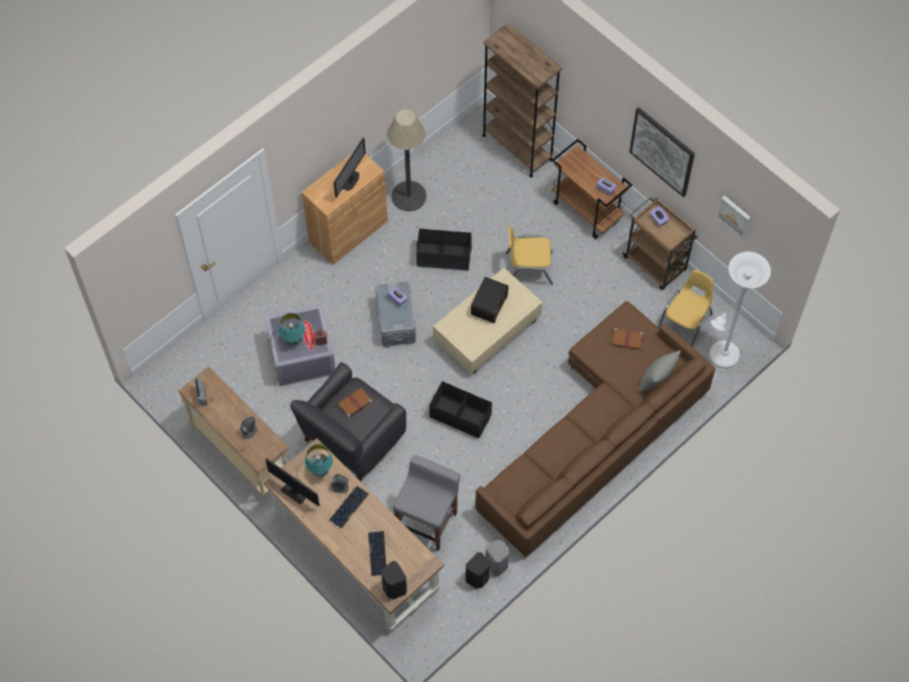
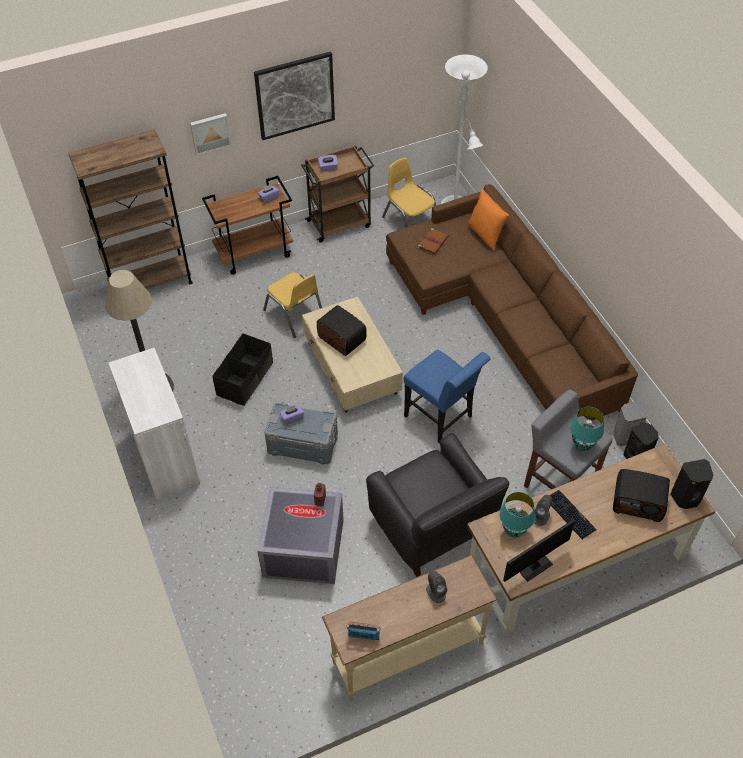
camera: 70 degrees left, 10 degrees down
turquoise table lamp [279,313,305,345] -> turquoise table lamp moved to [570,407,604,452]
brown cabinet [302,154,388,265] -> white cabinet [109,348,200,500]
monitor [334,137,366,198] -> none
brown book [337,388,372,418] -> none
keyboard [368,531,386,576] -> radio [613,469,670,522]
black storage box [429,381,492,438] -> blue chair [403,350,491,444]
yellow chair [506,226,553,285] -> yellow chair turned 60 degrees counterclockwise [263,272,322,338]
grey pillow [639,350,681,392] -> orange pillow [467,189,509,251]
picture [717,195,751,238] -> picture moved to [190,113,231,155]

